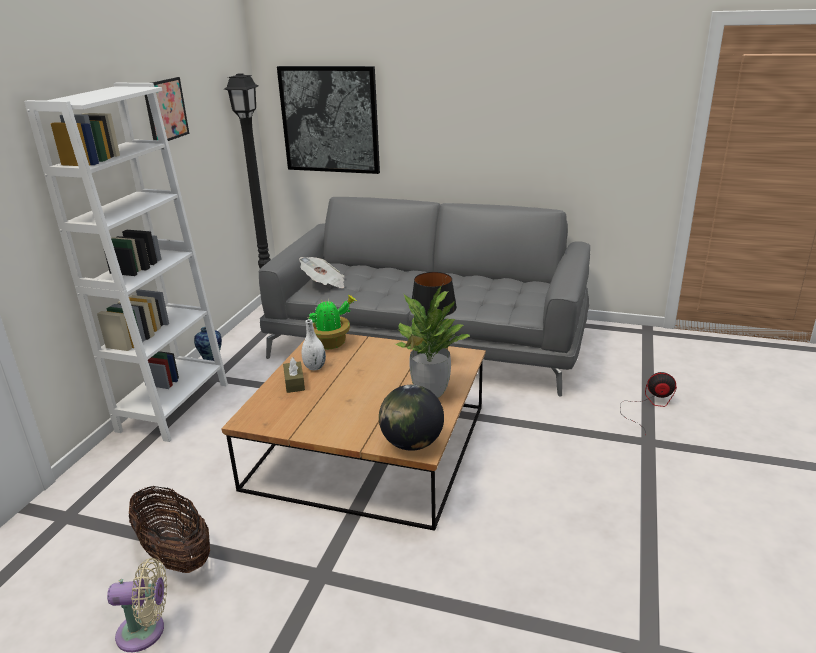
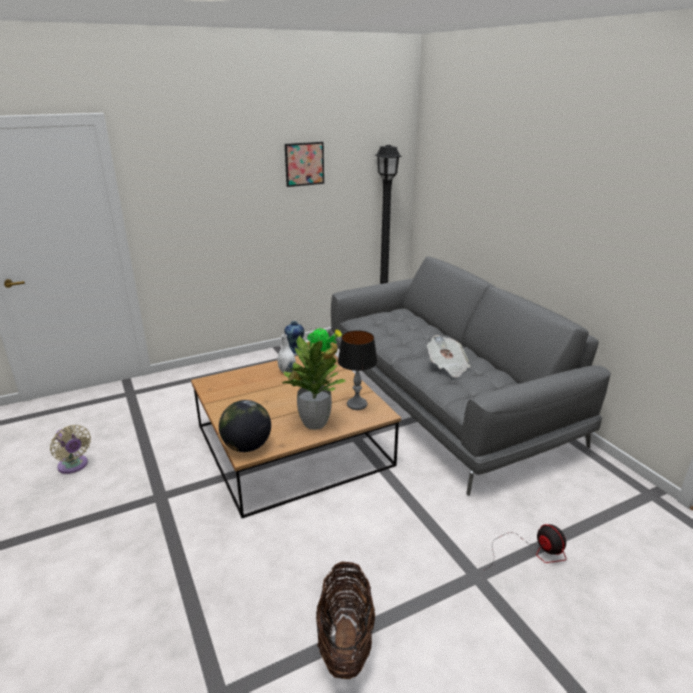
camera: 45 degrees right, 0 degrees up
white bookcase [24,83,228,442] -> none
basket [129,486,210,573] -> basket moved to [316,561,375,679]
picture [277,66,380,174] -> none
brown tissue box [283,357,305,393] -> none
newspaper [299,257,344,288] -> newspaper moved to [427,335,470,378]

